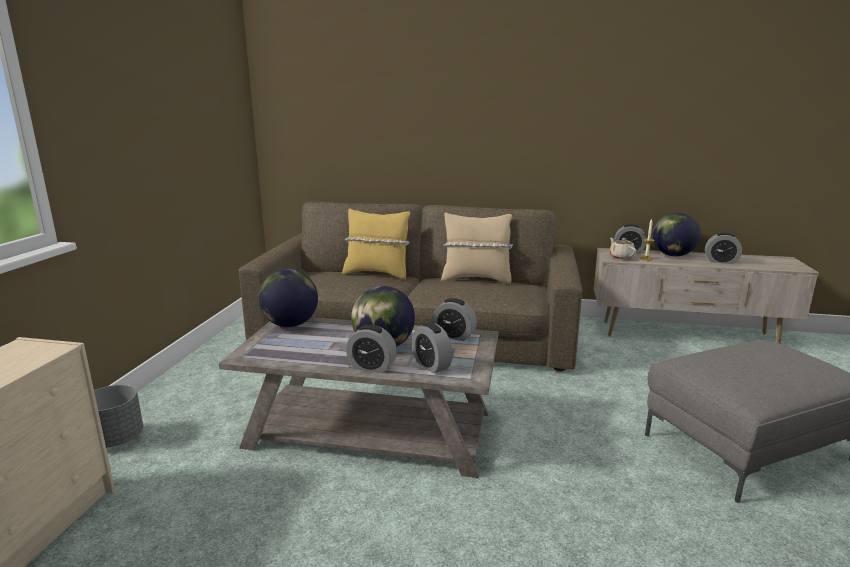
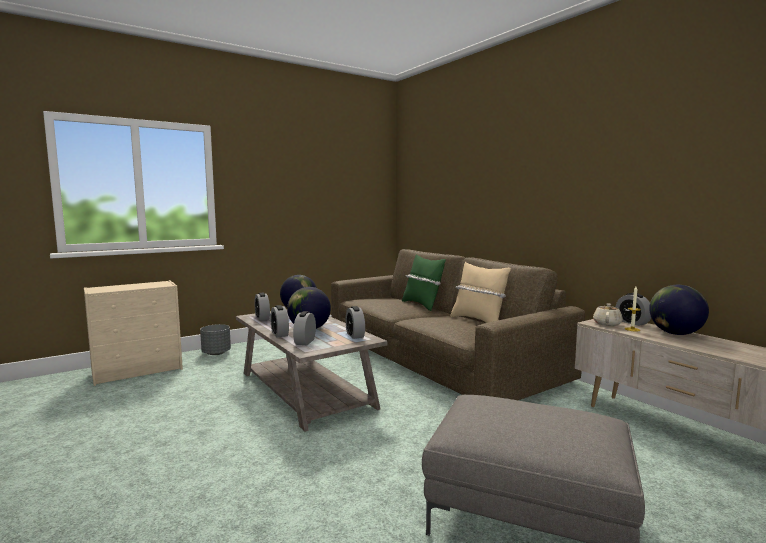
camera: 45 degrees right, 10 degrees down
yellow pillow [342,208,410,279] -> green pillow [402,254,446,311]
alarm clock [705,232,742,264] -> alarm clock moved to [255,293,270,321]

